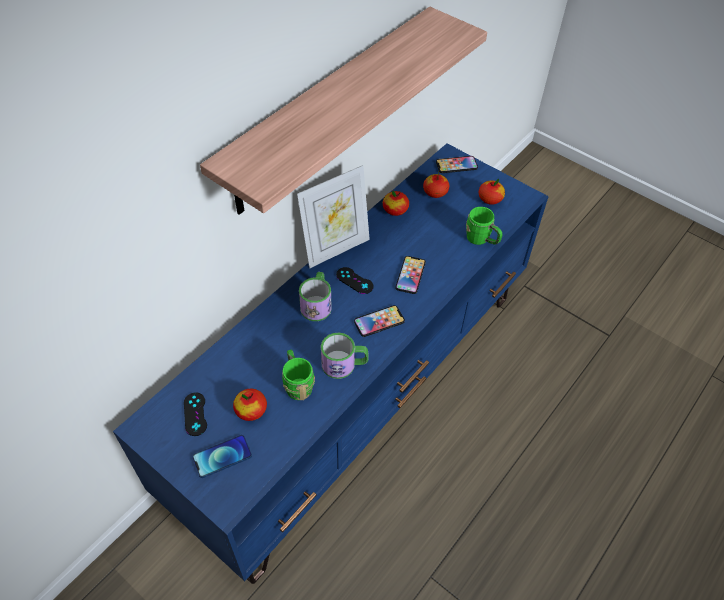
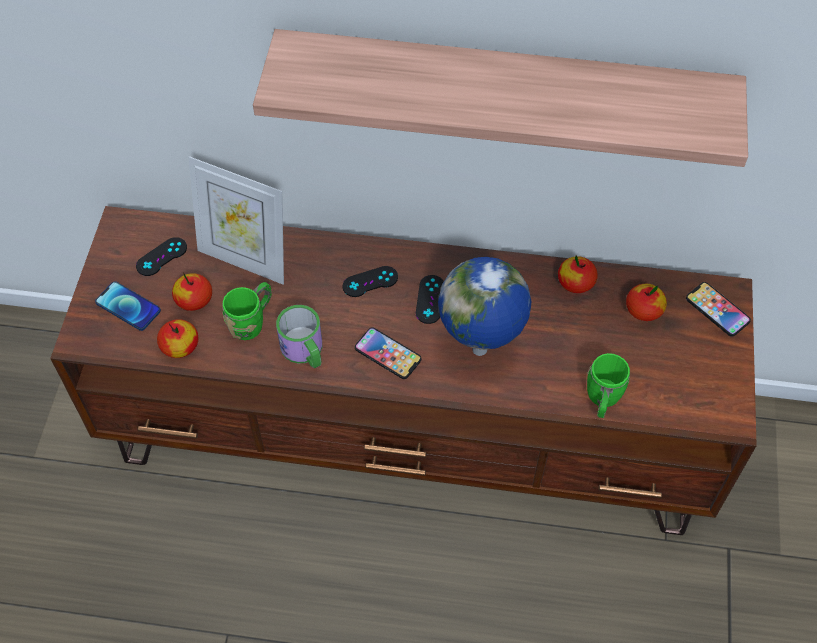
camera: 60 degrees right, 5 degrees up
blue tv stand [113,143,549,584] -> brown tv stand [50,206,757,535]
picture frame [297,165,370,268] -> picture frame moved to [188,156,284,285]
mug [299,272,332,321] -> black game controller [343,266,398,297]
phone [395,256,426,294] -> globe [438,257,531,356]
apple [479,179,505,205] -> apple moved to [157,319,198,358]

